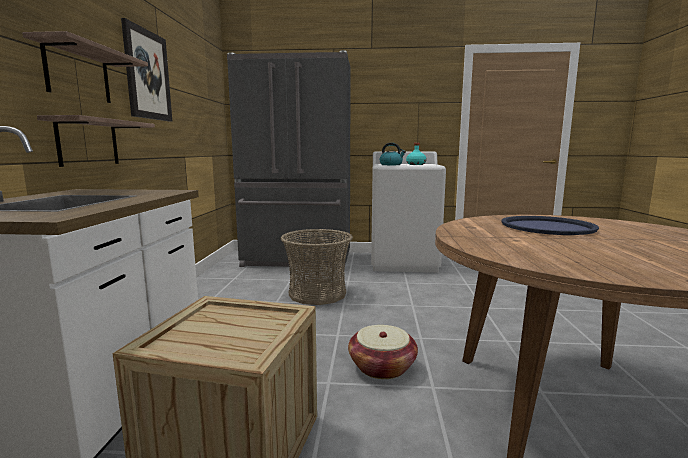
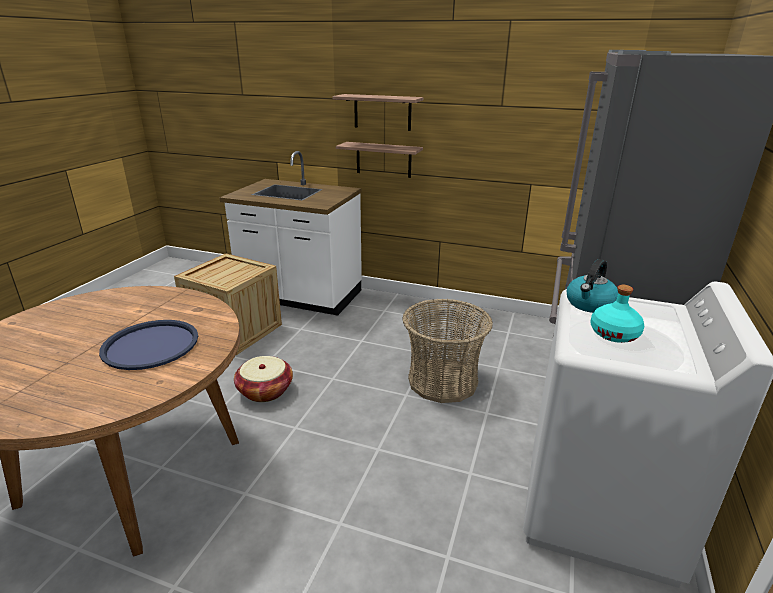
camera: 105 degrees right, 15 degrees up
picture [121,18,172,121] -> none

